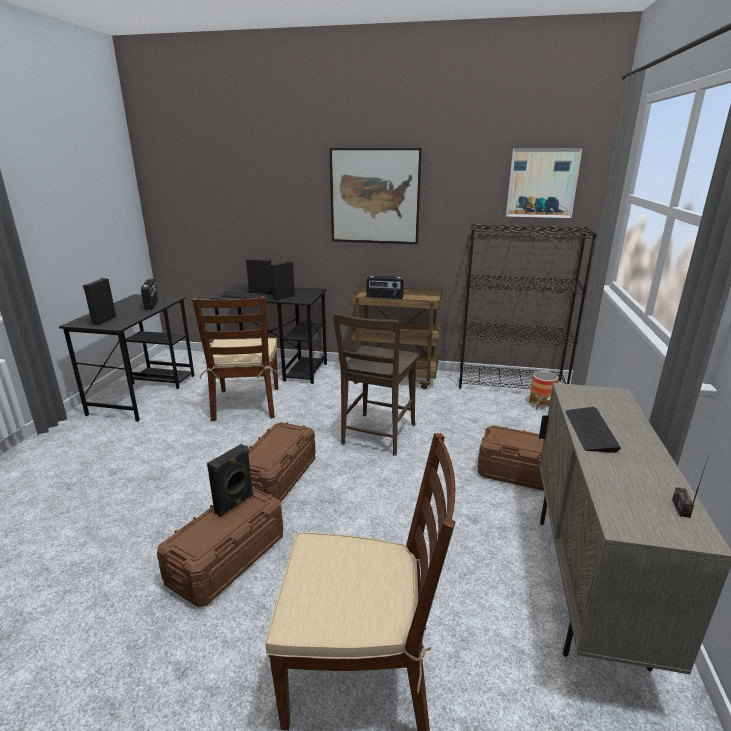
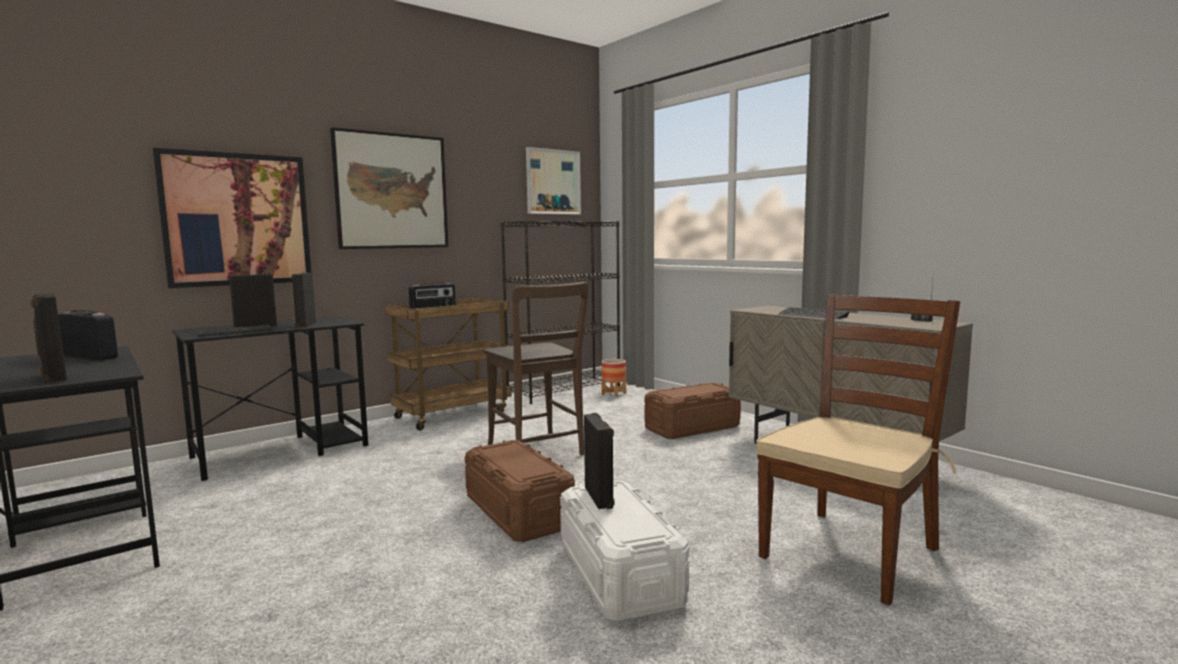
camera: 50 degrees left, 15 degrees down
brown storage box [157,486,283,607] -> white storage box [560,481,689,622]
brown chair [192,296,279,421] -> none
none -> picture [153,148,311,288]

